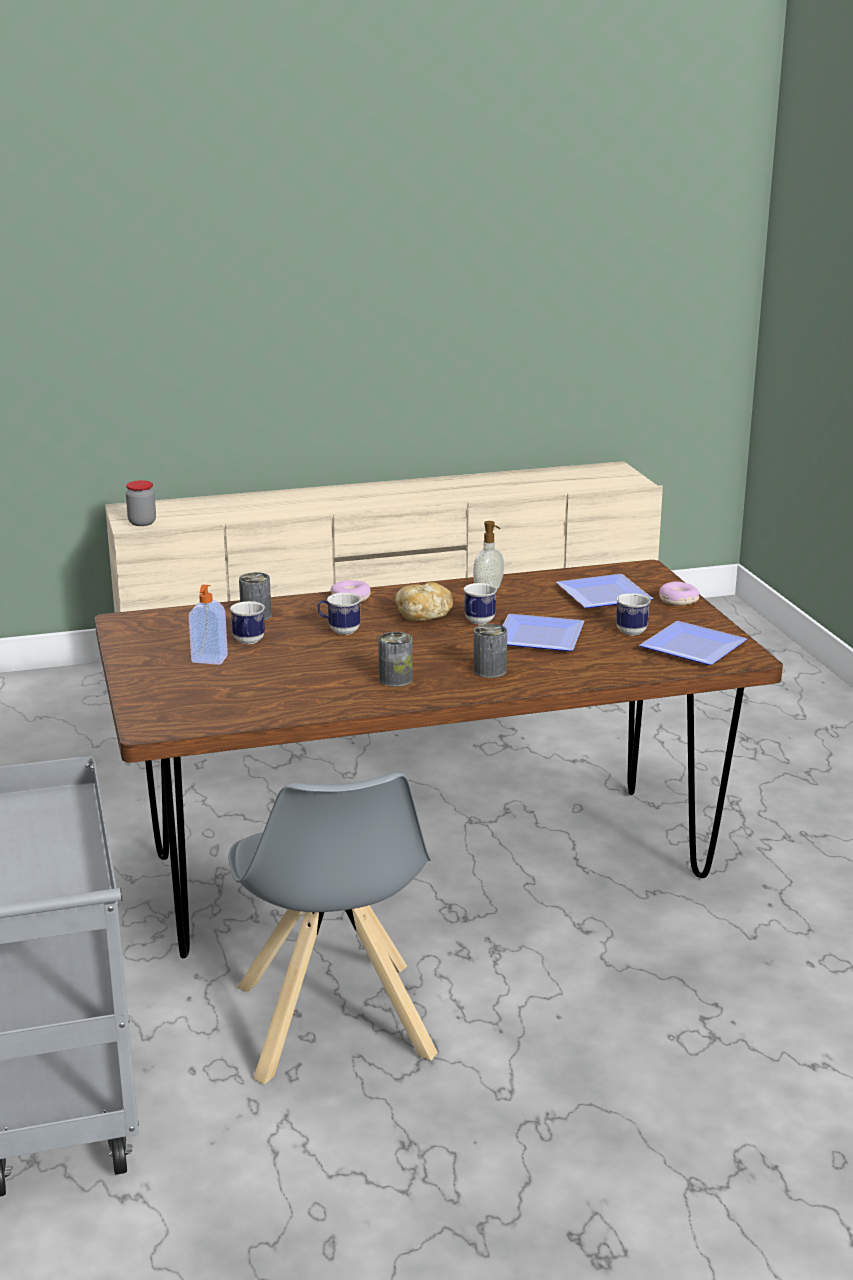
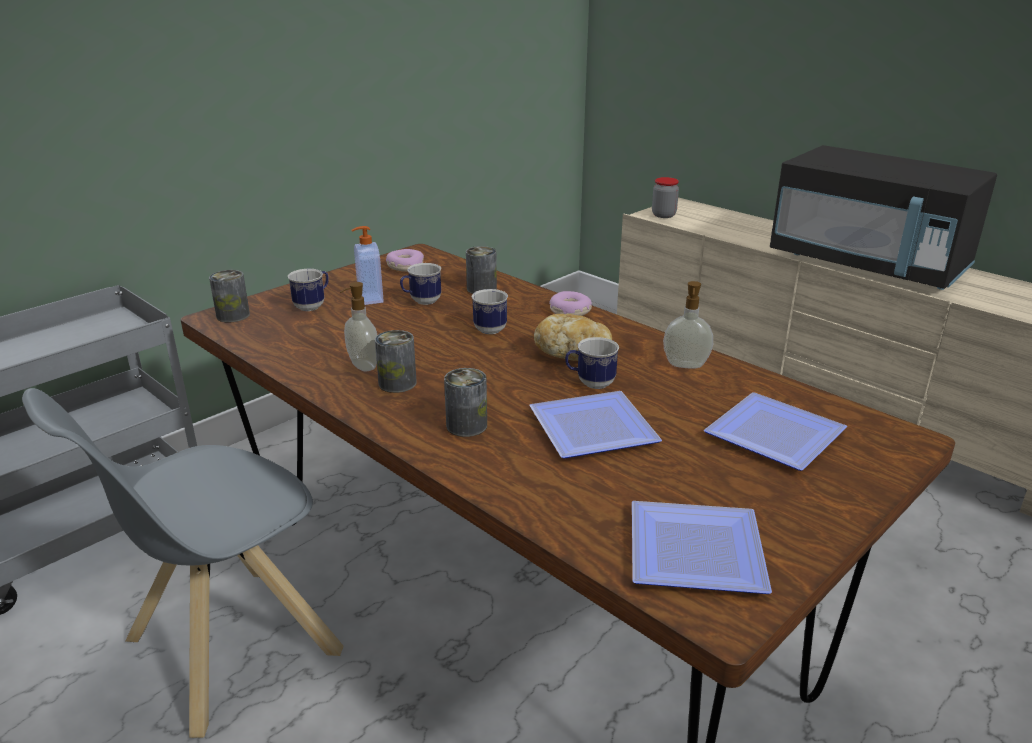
camera: 60 degrees right, 5 degrees up
mug [616,593,651,635] -> mug moved to [288,269,329,311]
donut [659,582,700,606] -> donut moved to [386,249,424,272]
none -> can [209,270,250,323]
none -> soap dispenser [340,282,377,371]
none -> black microwave [770,145,997,290]

